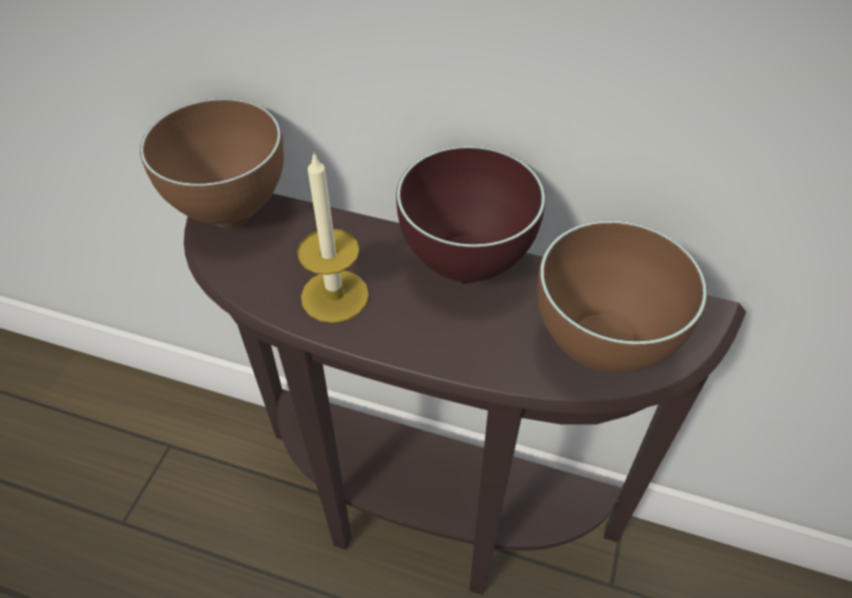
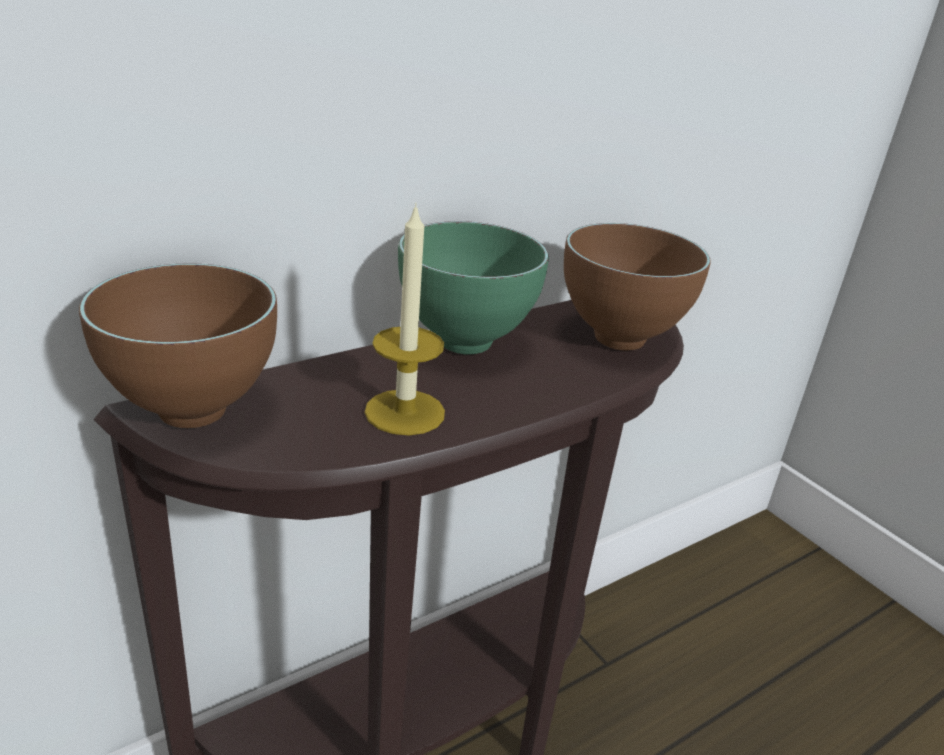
camera: 55 degrees left, 20 degrees down
brown bowl [396,146,546,283] -> green bowl [398,221,549,355]

